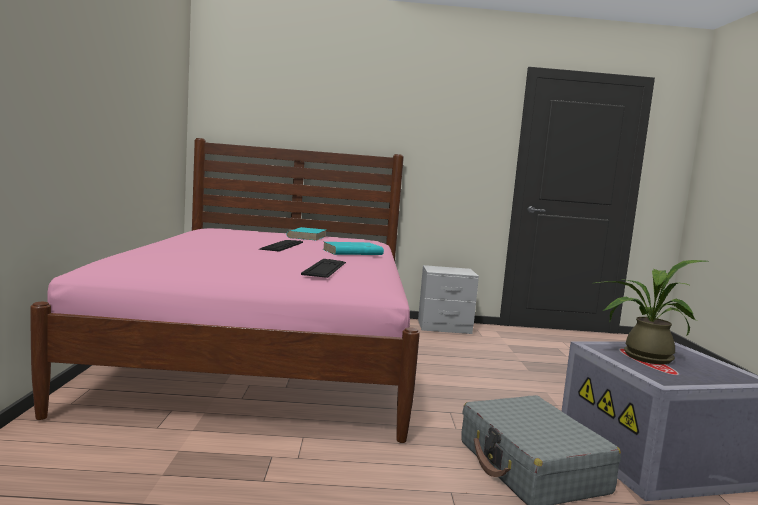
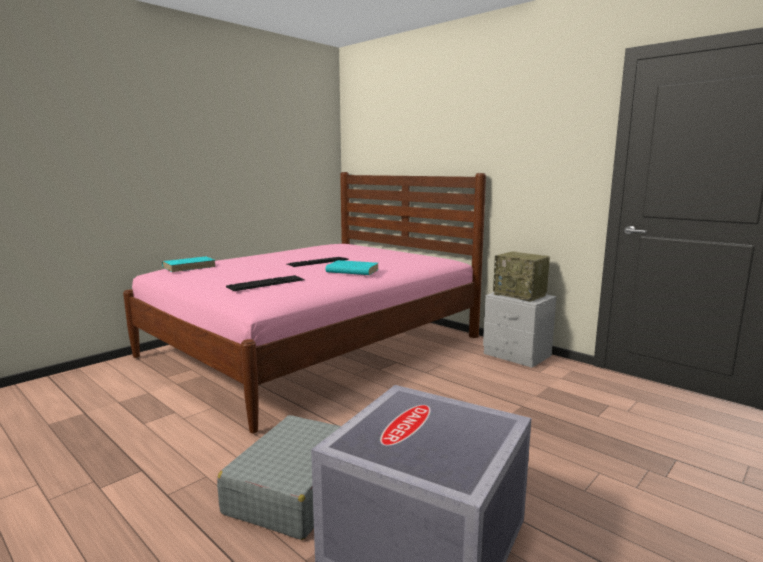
camera: 45 degrees right, 5 degrees up
turquoise book [286,227,326,241] -> turquoise book moved to [162,256,216,272]
potted plant [596,260,709,364] -> none
none -> radio [493,251,550,302]

